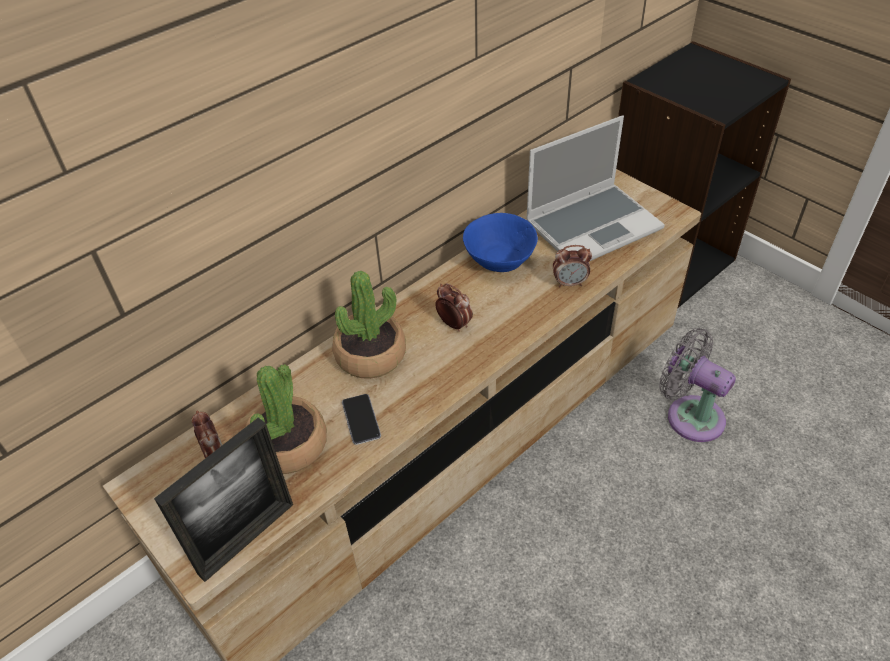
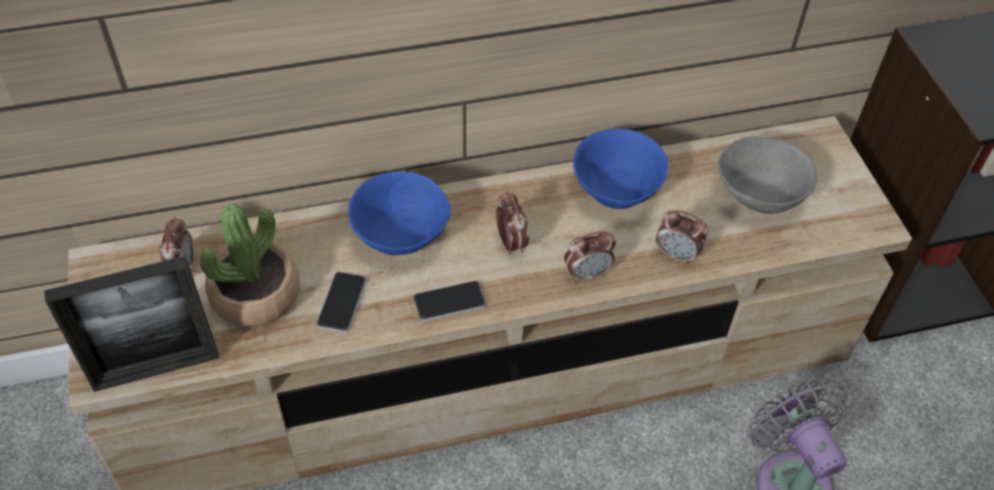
camera: 25 degrees right, 5 degrees up
potted plant [332,271,406,379] -> blue bowl [348,171,451,255]
laptop [526,115,665,261] -> grey bowl [718,136,817,214]
none -> phone [413,281,486,321]
none -> alarm clock [564,231,616,283]

